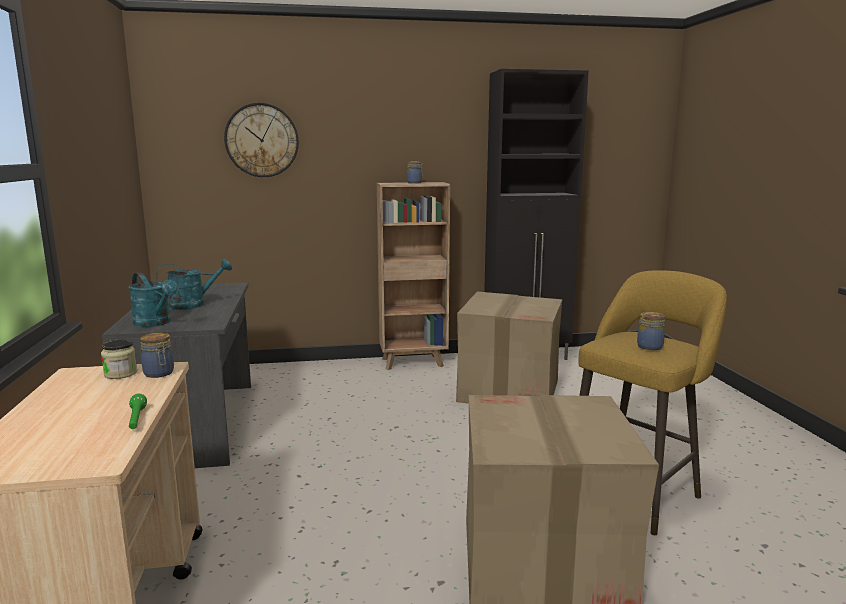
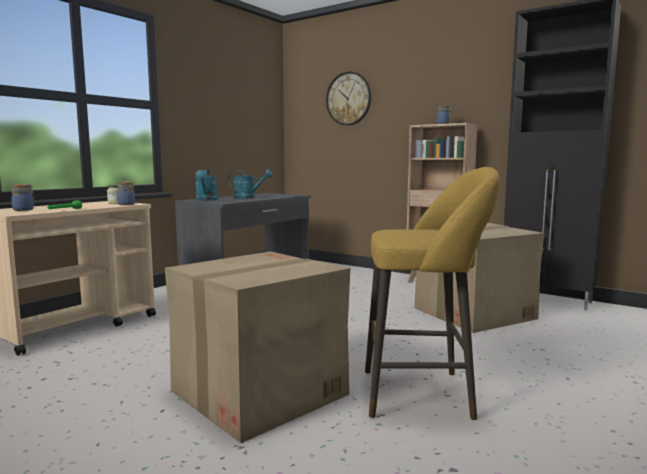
camera: 45 degrees right, 5 degrees down
jar [637,312,665,350] -> jar moved to [11,184,35,211]

